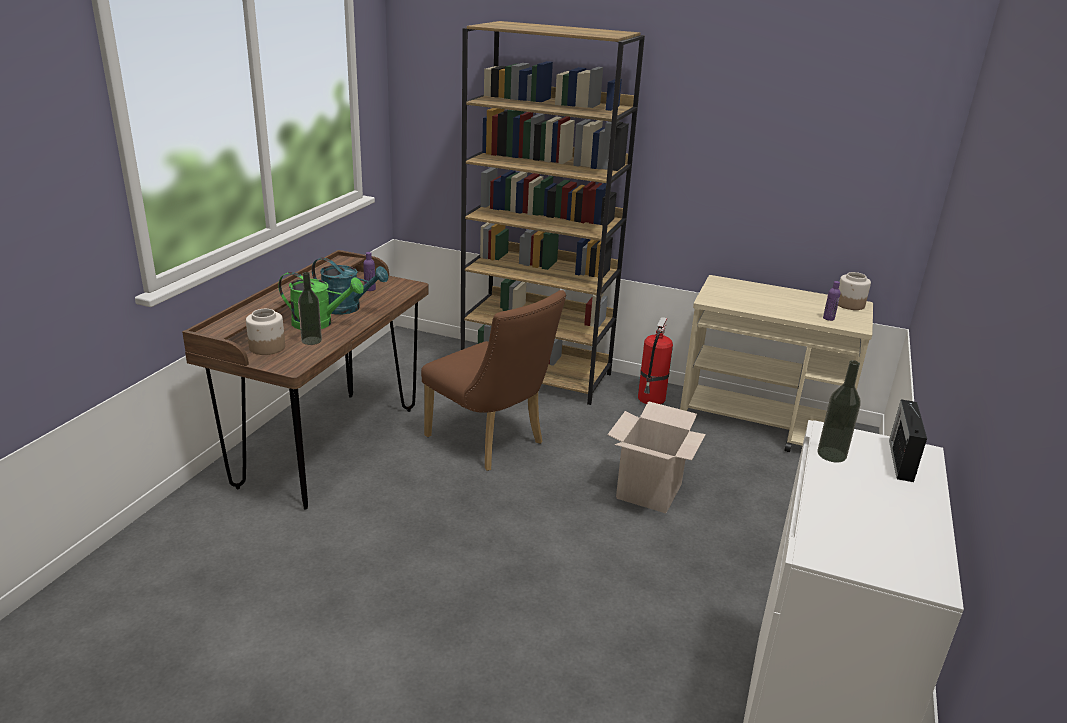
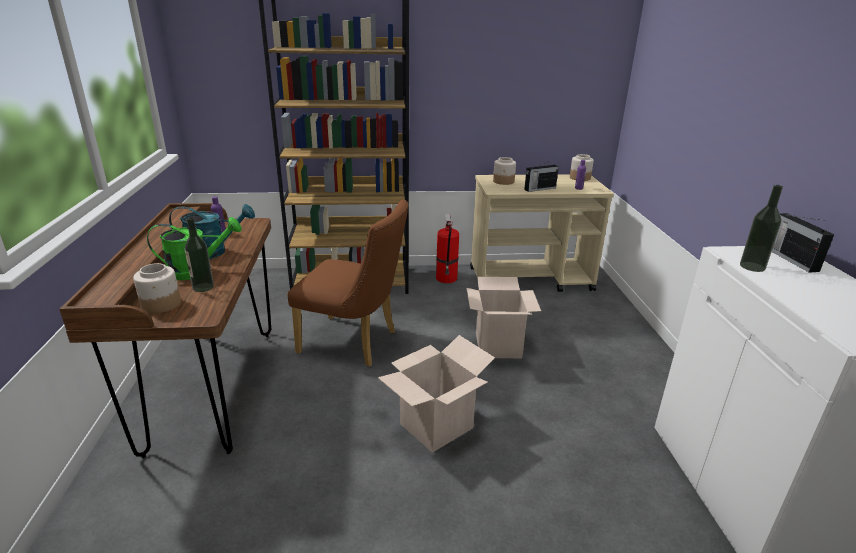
camera: 25 degrees left, 0 degrees up
none -> cardboard box [378,335,495,453]
none -> jar [493,157,516,185]
none -> radio [524,160,559,192]

